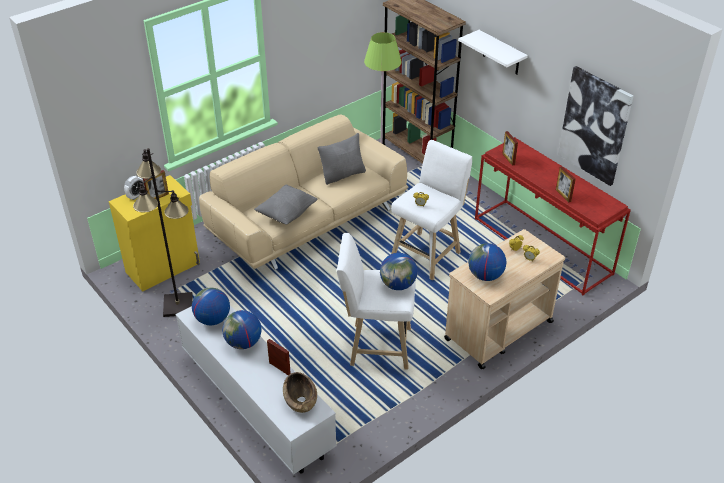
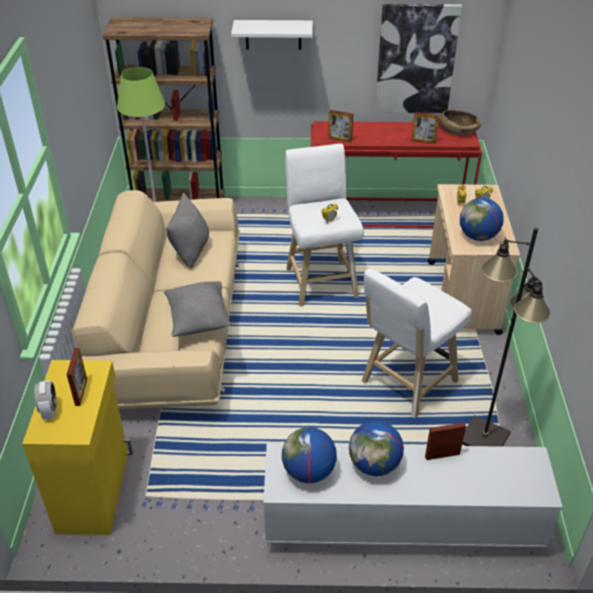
camera: 50 degrees left, 0 degrees up
black floor lamp [133,148,193,317] -> black floor lamp moved to [462,227,551,447]
brown bowl [283,372,317,413] -> brown bowl moved to [439,110,482,135]
globe [380,253,417,290] -> none

